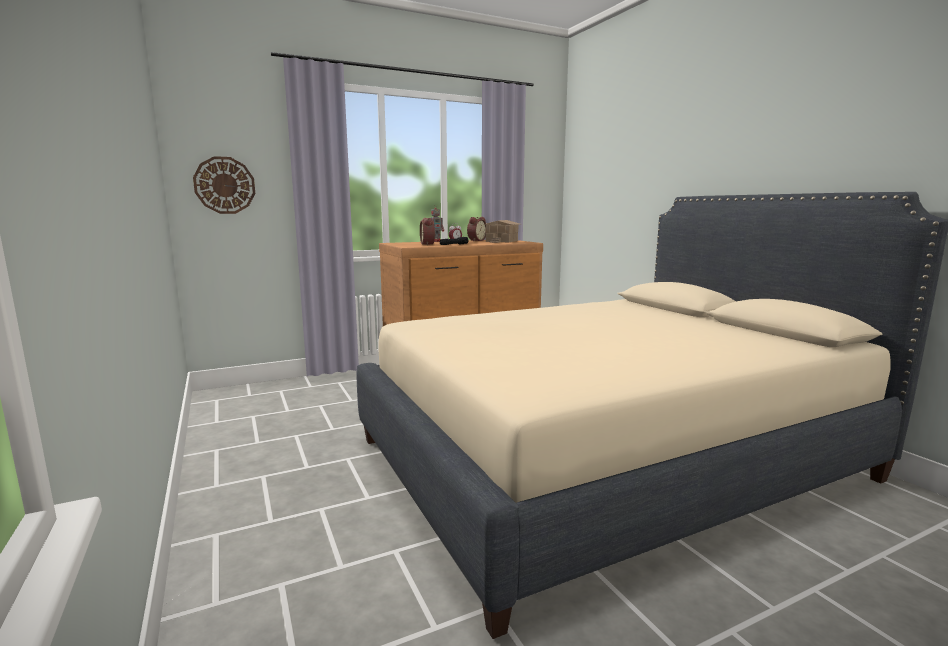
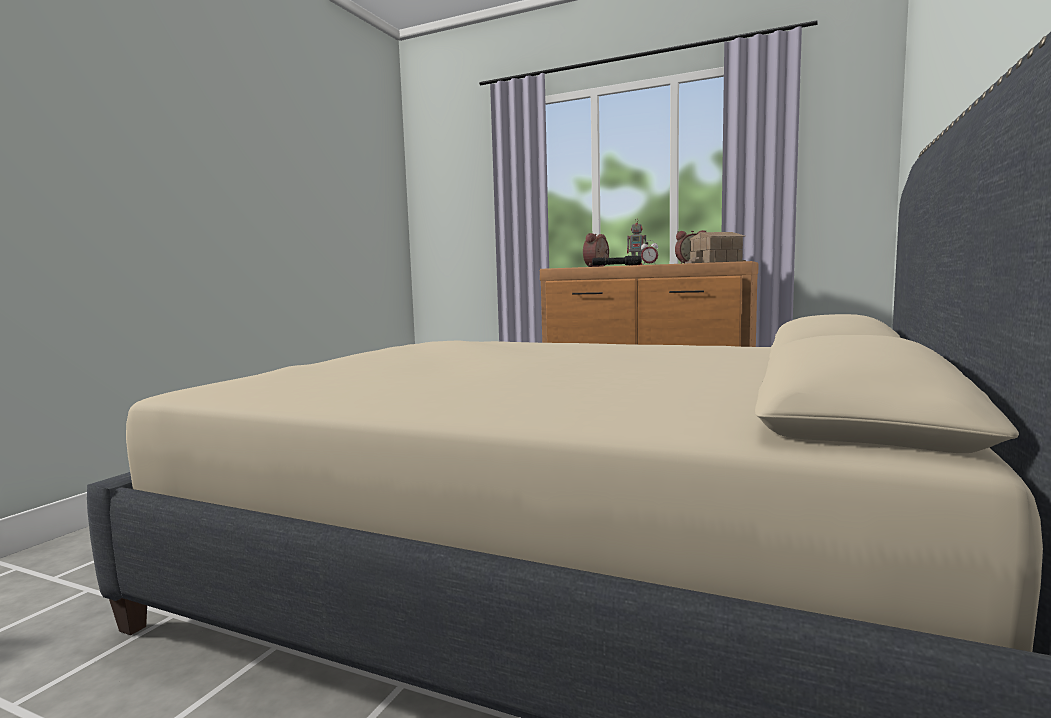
camera: 50 degrees right, 5 degrees down
wall clock [193,156,255,214] -> none

